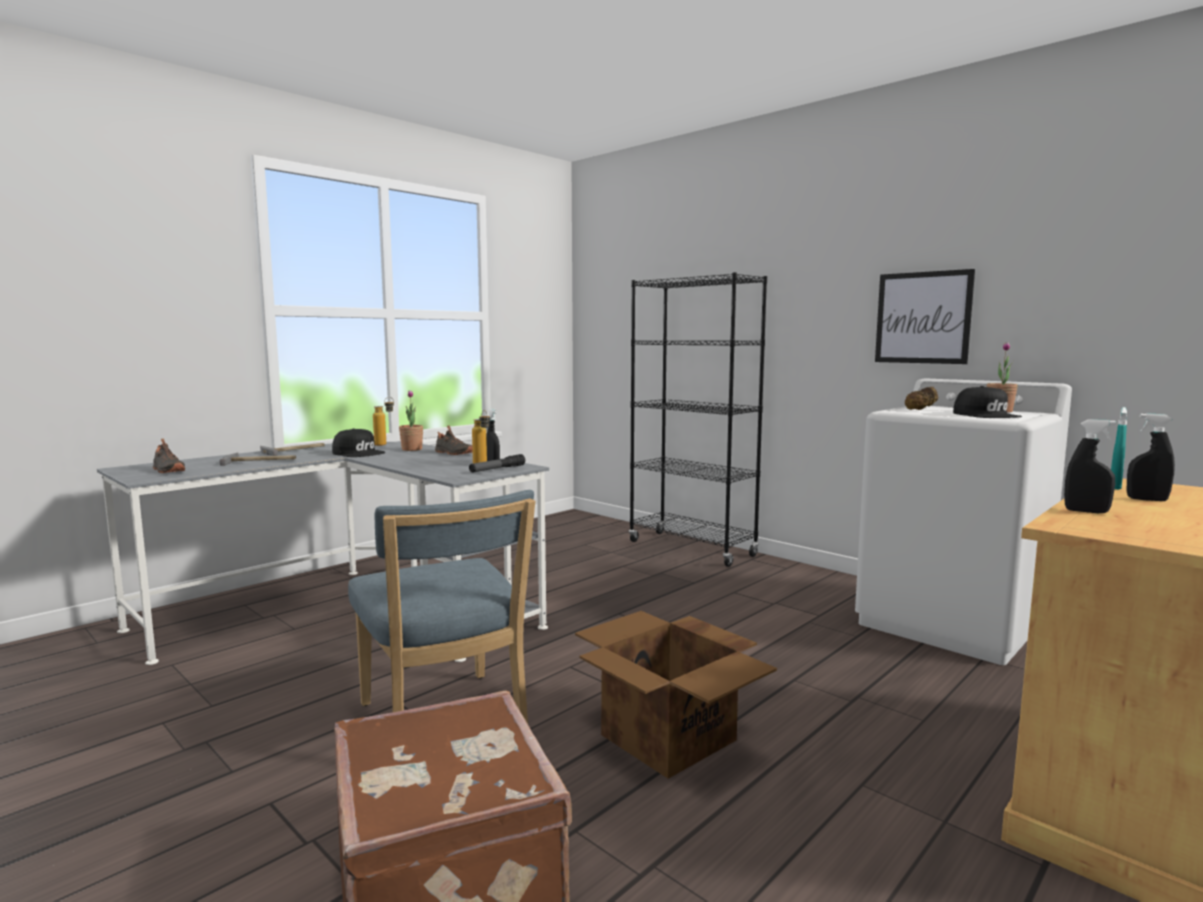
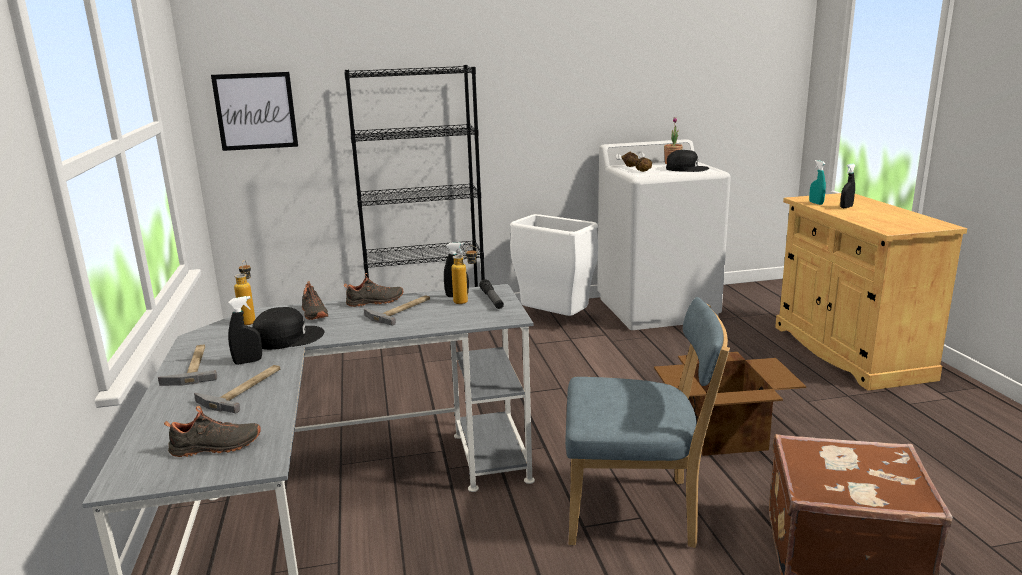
camera: 55 degrees left, 10 degrees up
potted plant [399,390,423,451] -> black shoe [302,281,328,320]
picture [875,269,975,364] -> picture moved to [211,72,298,151]
black spray bottle [1064,419,1116,513] -> black spray bottle moved to [228,296,262,365]
none -> hammer [364,295,430,326]
none -> white trash can [510,214,598,316]

